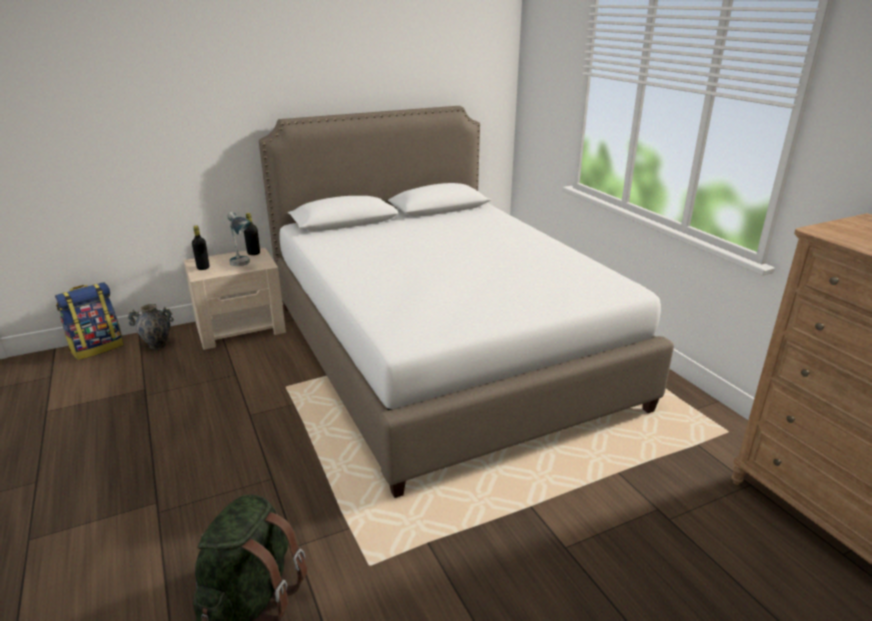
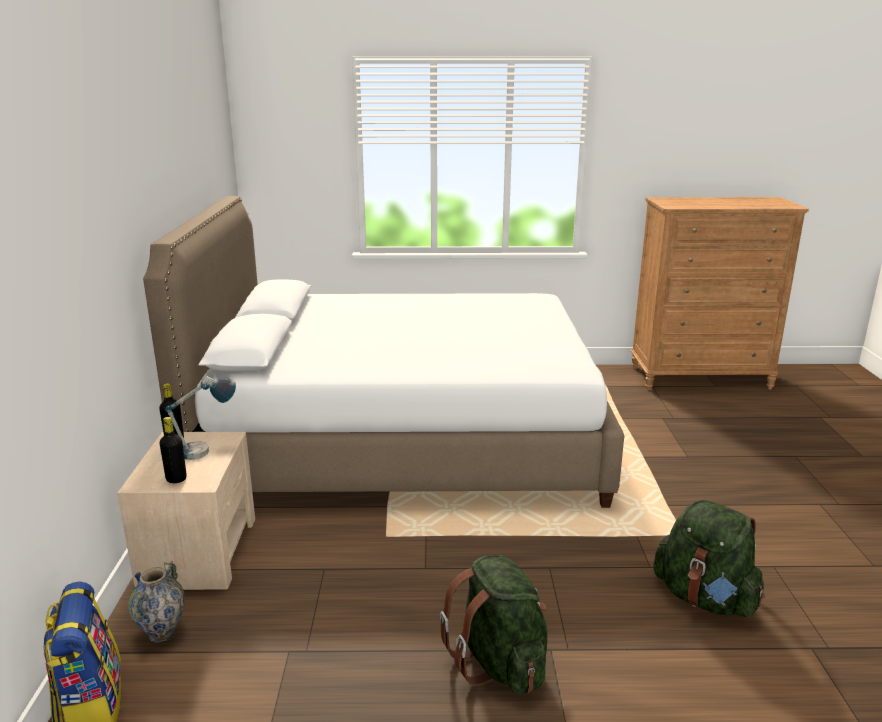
camera: 65 degrees left, 5 degrees down
none -> green backpack [440,555,547,694]

